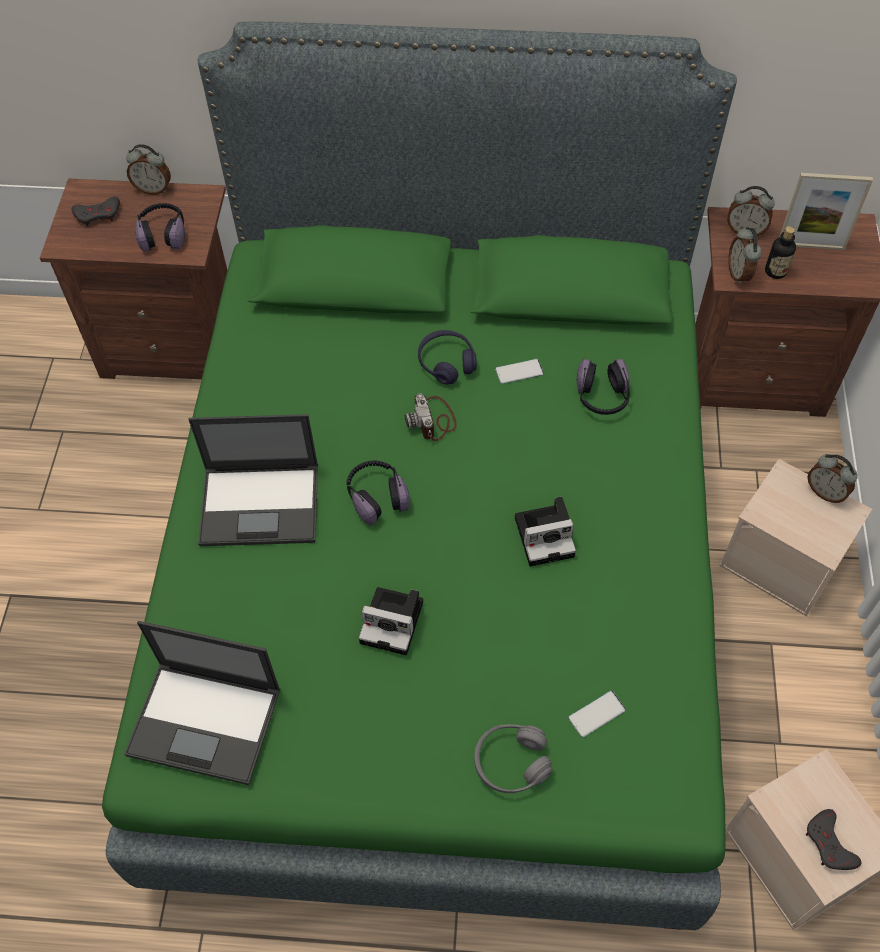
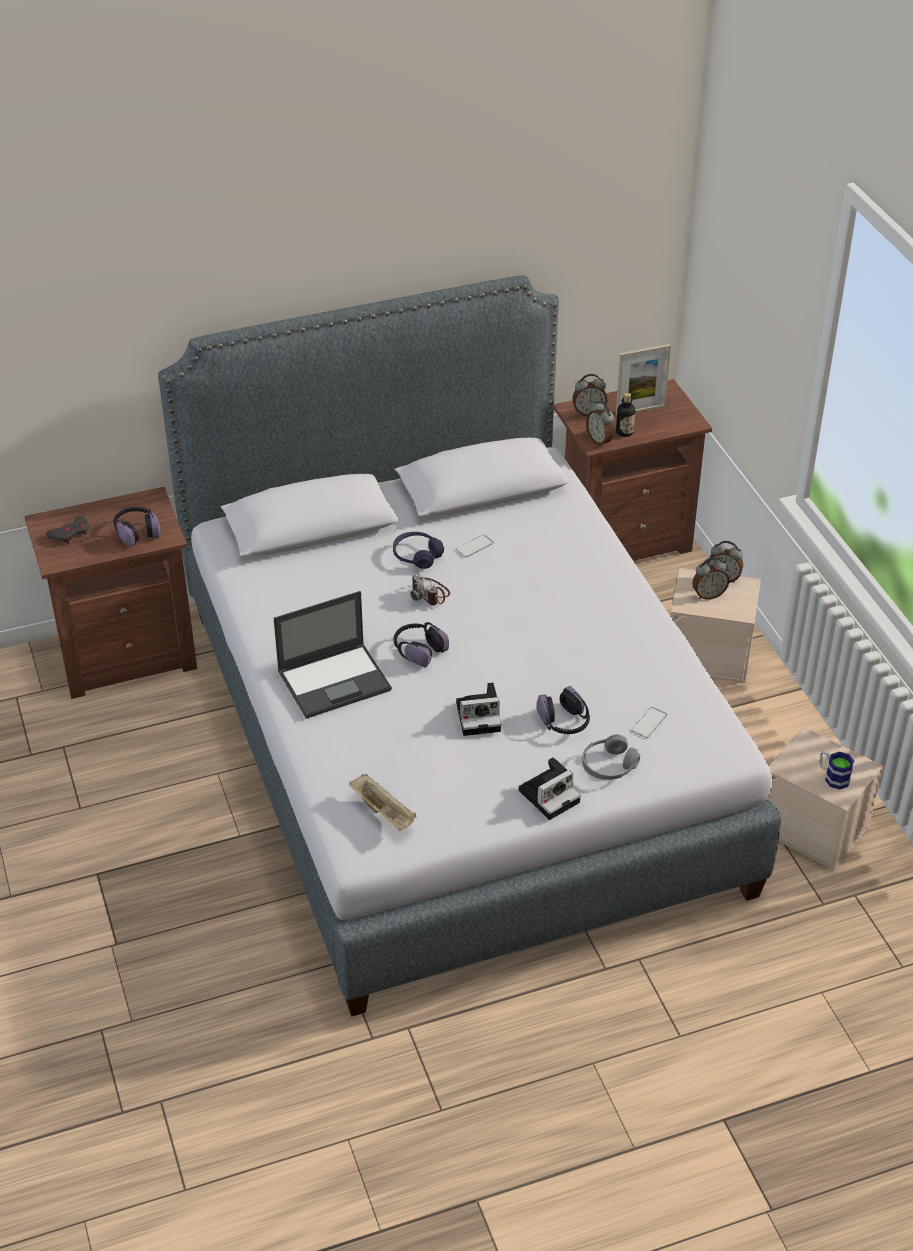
camera: 25 degrees left, 15 degrees down
green bed [102,21,737,930] -> grey bed [158,275,781,1017]
laptop [124,621,281,785] -> beige tray [349,774,417,831]
alarm clock [126,144,171,195] -> alarm clock moved to [692,557,729,600]
camera [515,497,576,566] -> camera moved to [519,757,581,820]
headphones [577,359,630,415] -> headphones moved to [537,686,590,734]
grey game controller [806,809,861,870] -> mug [819,751,854,790]

